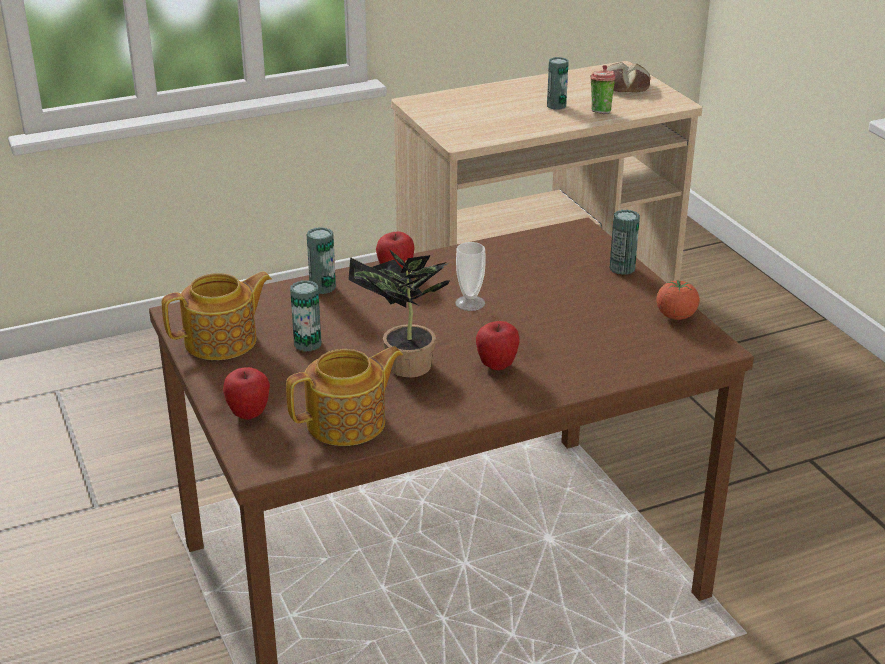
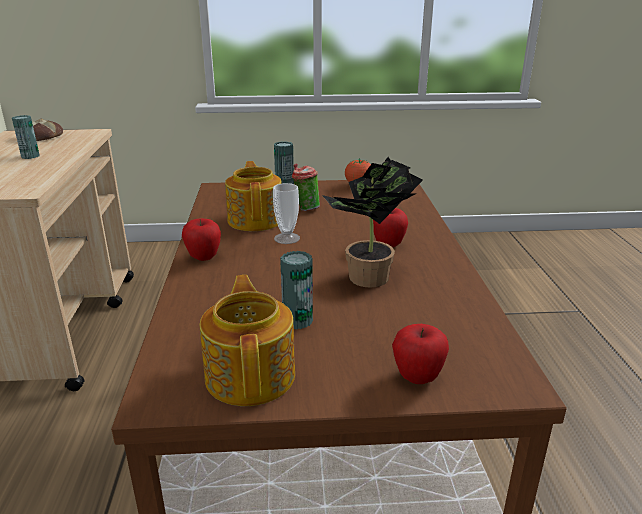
camera: 70 degrees left, 5 degrees down
teapot [286,346,403,446] -> teapot moved to [225,161,282,231]
can [307,227,336,294] -> none
cup [590,65,615,114] -> cup moved to [292,163,320,211]

